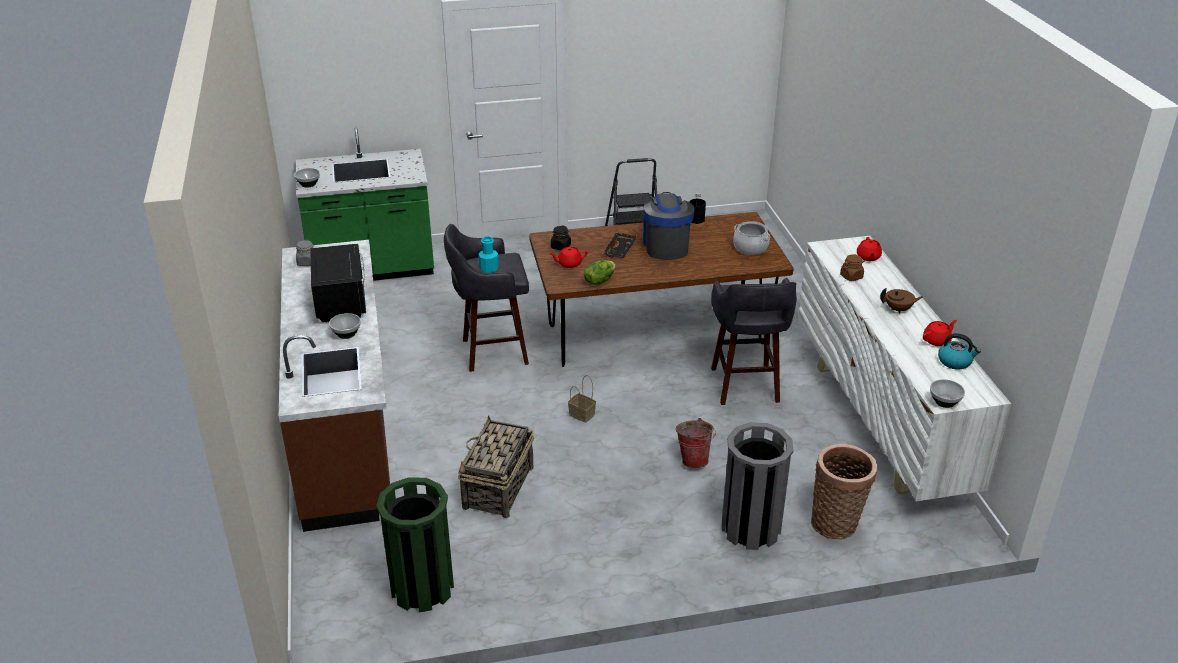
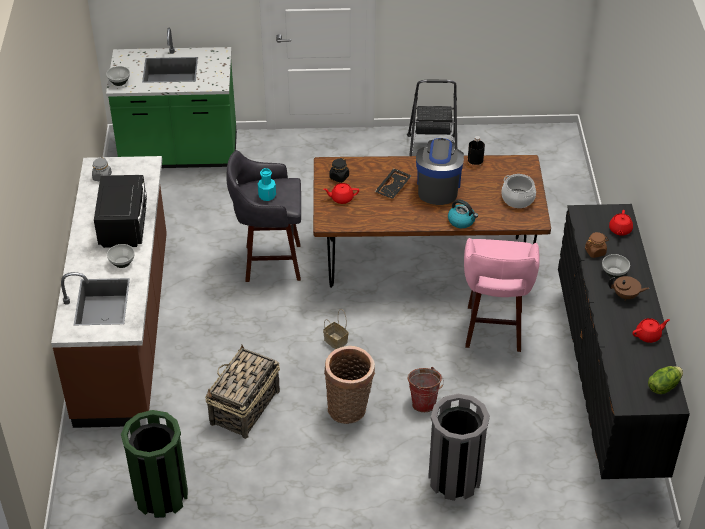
camera: 10 degrees right, 10 degrees up
lettuce [584,260,616,285] -> lettuce moved to [648,366,683,394]
grey stool [711,278,797,405] -> pink stool [464,238,540,352]
white cabinet [797,236,1011,501] -> black cabinet [558,204,690,479]
basket [811,444,877,539] -> basket moved to [324,346,375,424]
bowl [930,379,965,408] -> bowl moved to [602,254,630,278]
kettle [938,333,981,370] -> kettle moved to [448,199,478,228]

